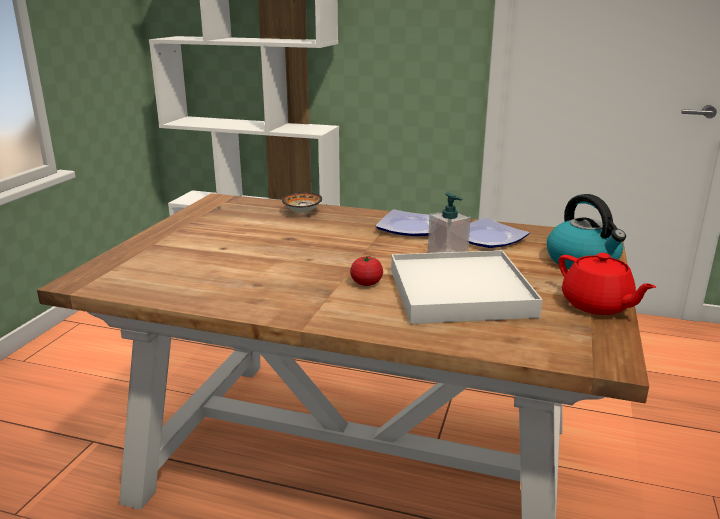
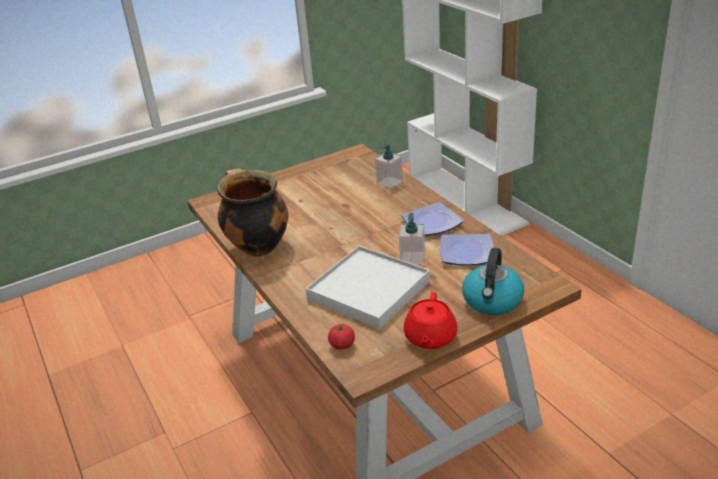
camera: 45 degrees right, 10 degrees up
bowl [282,192,322,213] -> soap dispenser [375,142,403,188]
tomato [350,255,383,286] -> tomato moved to [328,324,355,350]
none -> cooking pot [217,168,288,257]

